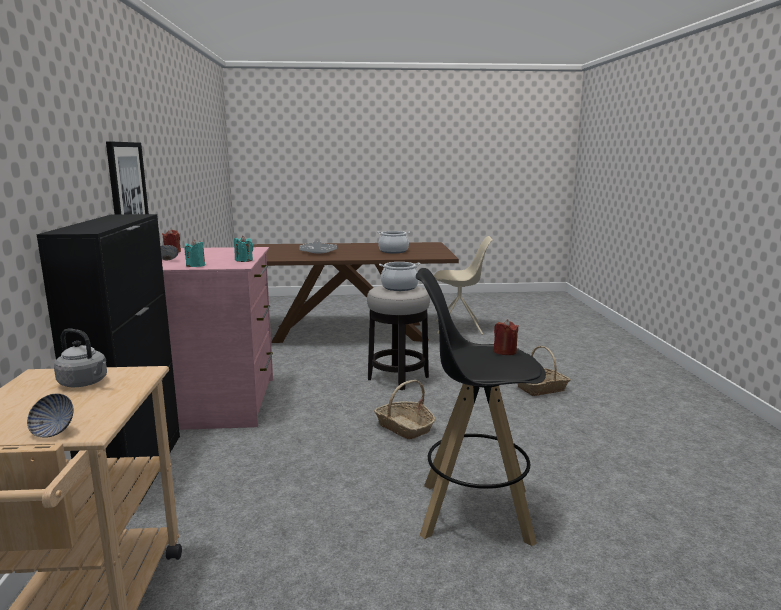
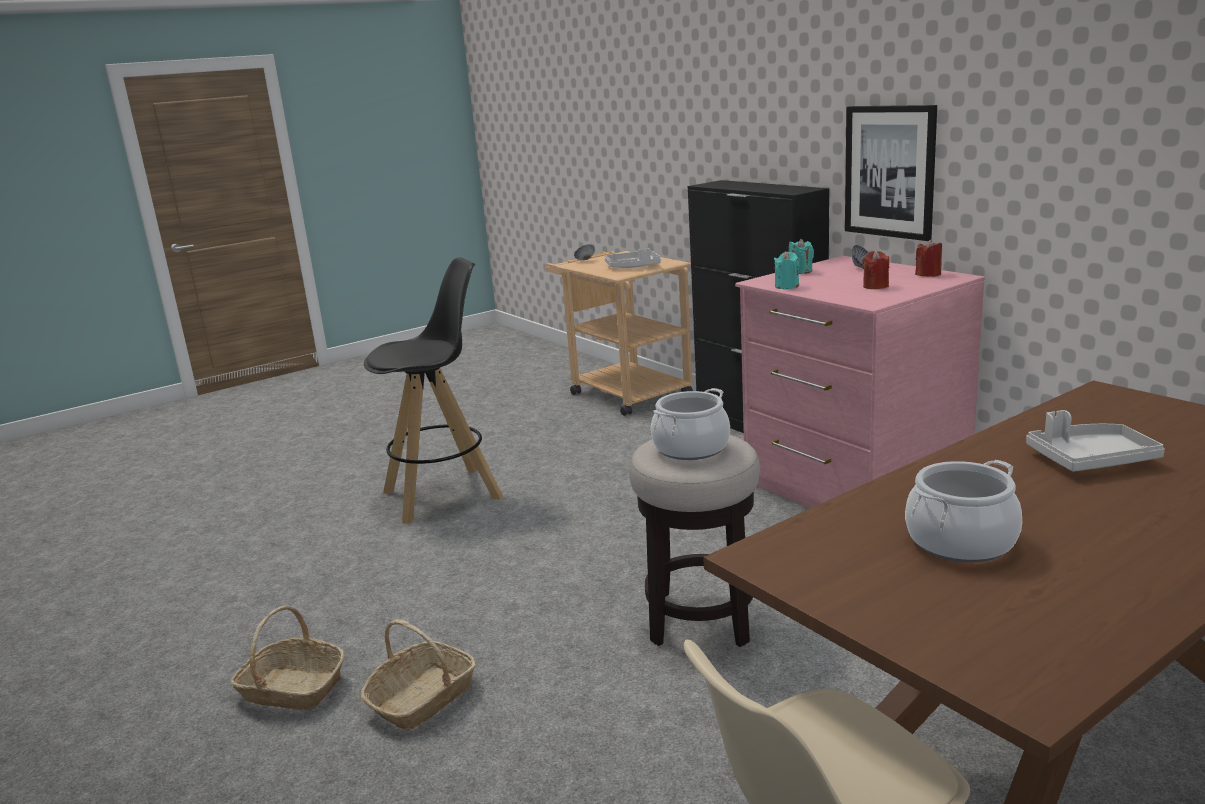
camera: 150 degrees right, 5 degrees up
grey kettle [54,329,107,387] -> grey tray [605,248,661,268]
basket [374,380,435,439] -> basket moved to [230,606,345,711]
red candle [493,319,519,355] -> red candle moved to [862,250,889,289]

